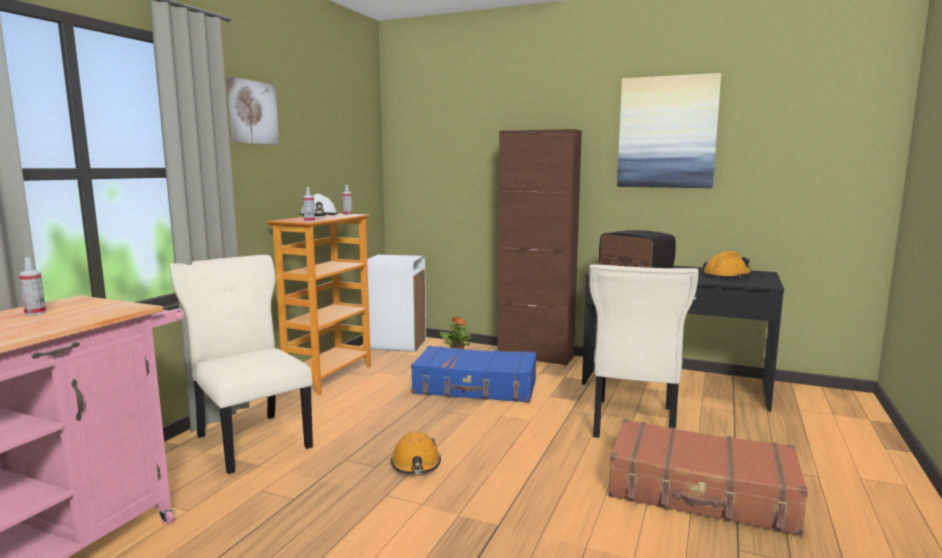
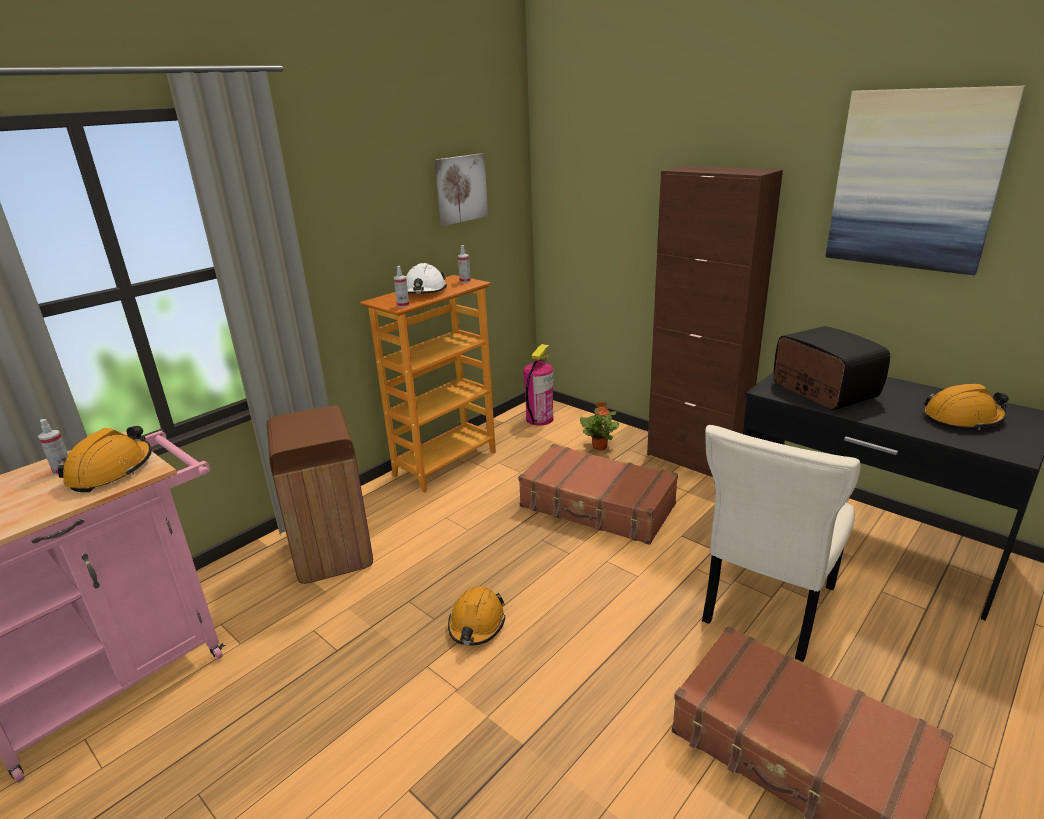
camera: 20 degrees right, 15 degrees up
beige chair [169,255,313,474] -> brown trash can [267,406,373,584]
picture [227,77,279,145] -> picture moved to [435,153,488,226]
white trash can [367,255,426,352] -> fire extinguisher [523,344,554,426]
blue suitcase [411,346,536,403] -> brown suitcase [518,444,678,545]
none -> orange hard hat [58,426,152,492]

